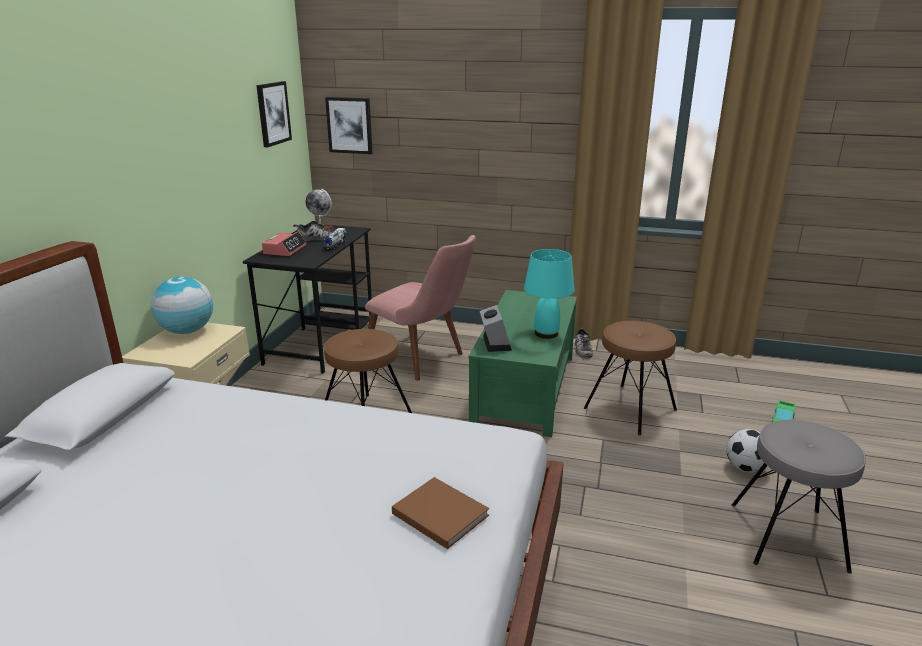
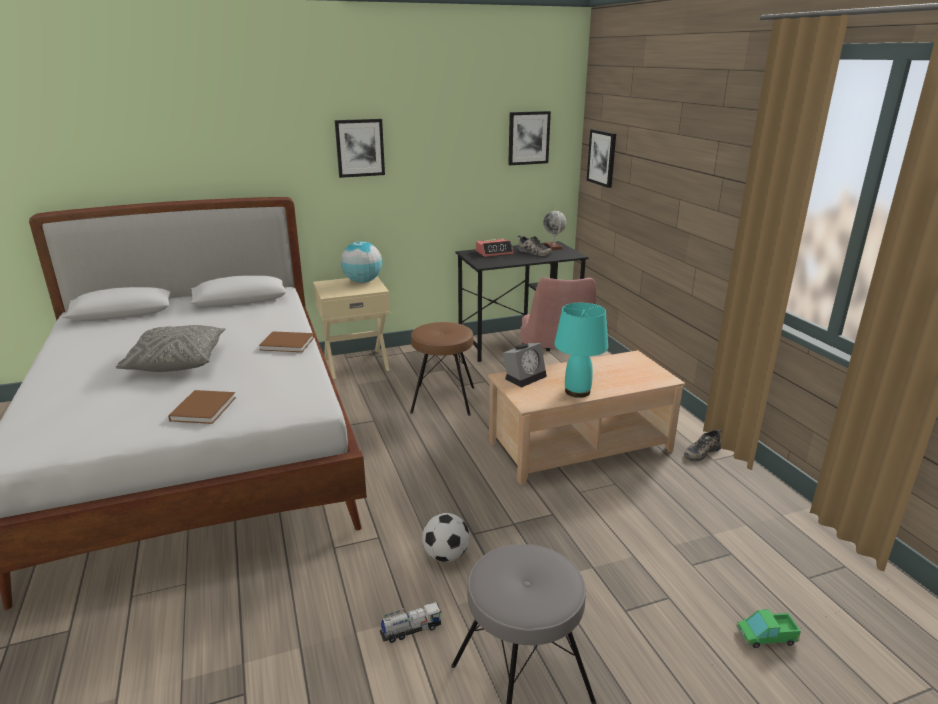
camera: 55 degrees right, 0 degrees up
toy truck [324,228,347,250] -> toy truck moved to [380,602,442,643]
green coffee table [469,290,577,437] -> beige coffee table [488,350,685,485]
brown stool [584,321,677,435] -> none
football [726,429,764,472] -> football moved to [422,513,470,562]
none -> grey pillow [116,325,225,372]
none -> brown book [259,331,314,352]
none -> picture [335,119,385,178]

